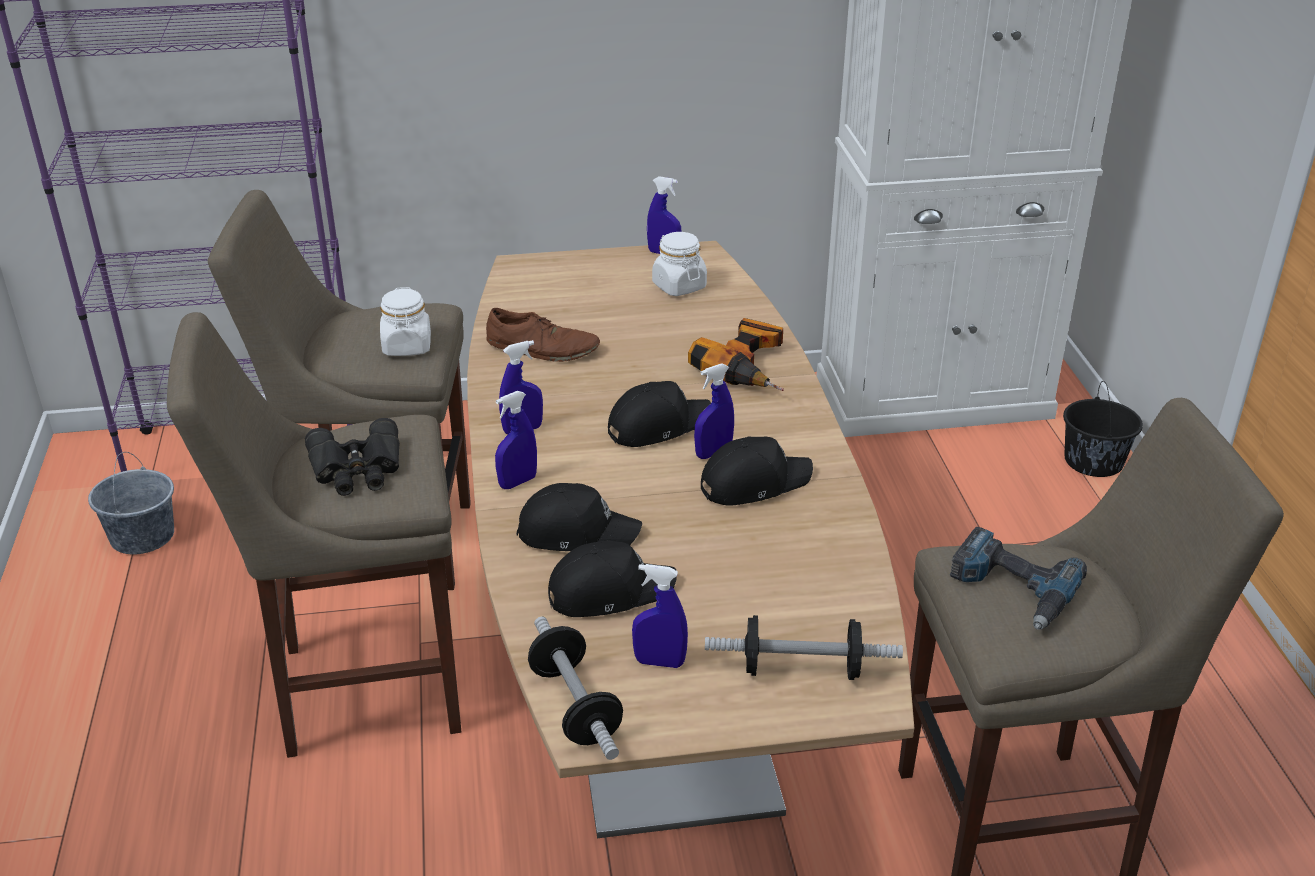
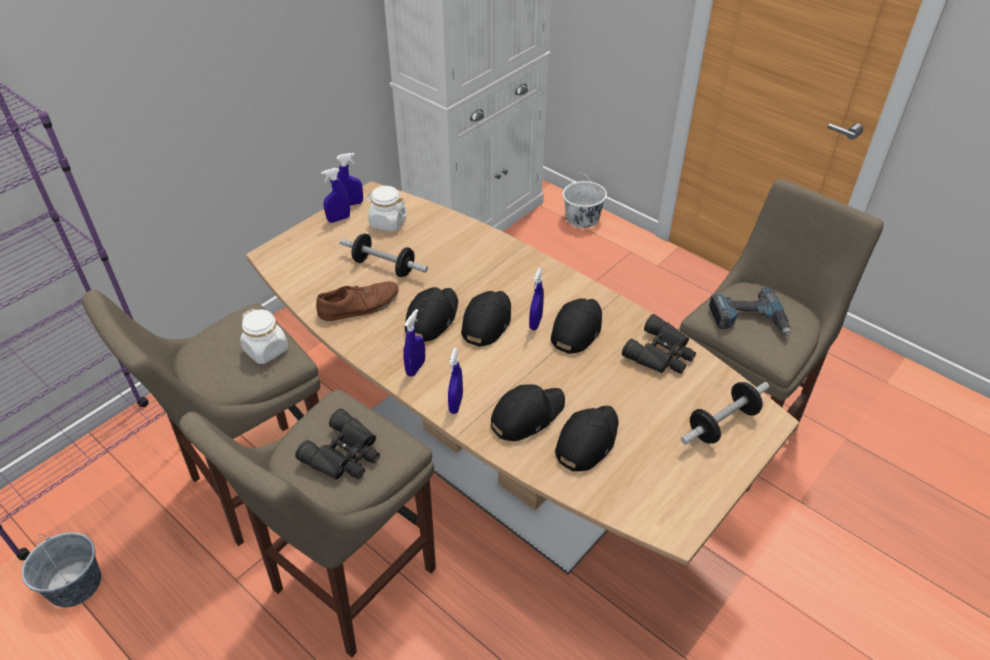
camera: 40 degrees left, 10 degrees up
dumbbell [528,617,623,760] -> dumbbell moved to [340,233,428,277]
blue spray bottle [632,564,688,668] -> blue spray bottle moved to [321,168,350,223]
power drill [688,318,784,391] -> none
black bucket [1063,381,1143,477] -> white bucket [563,173,607,228]
none -> black cap [405,287,458,342]
none -> black binoculars [622,314,696,374]

